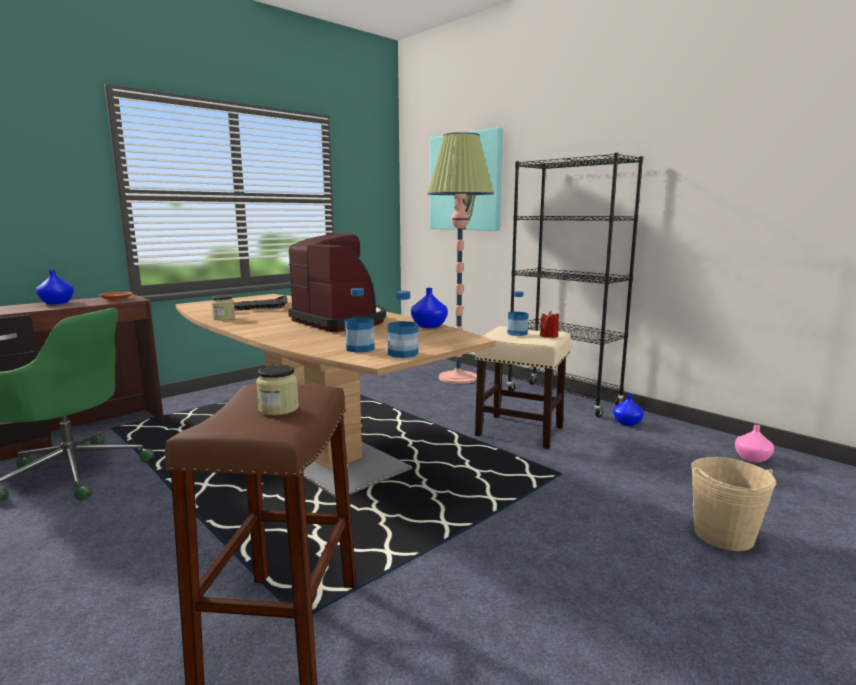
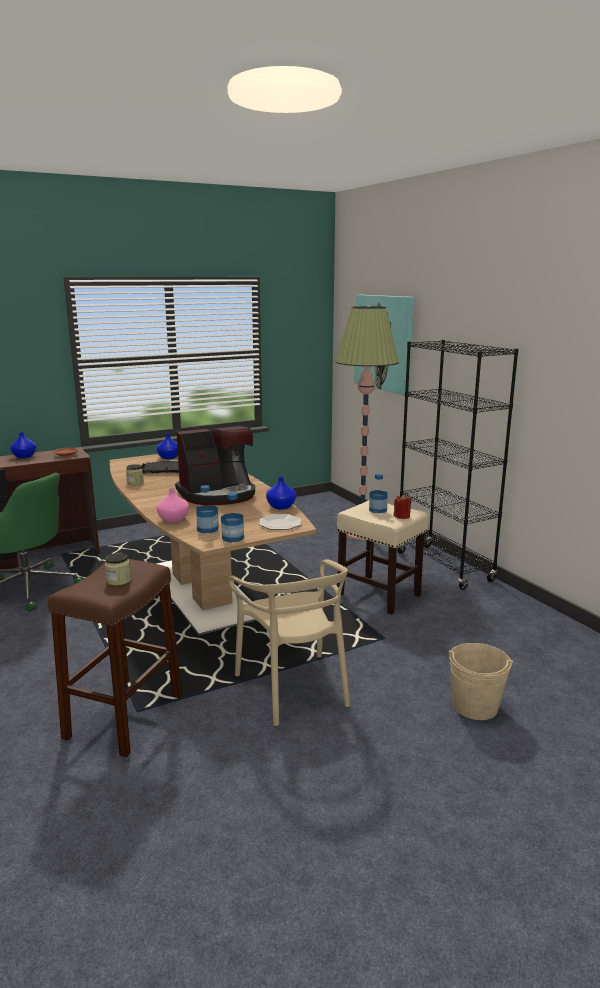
camera: 15 degrees right, 5 degrees up
coffee machine [288,233,386,332] -> coffee machine turned 90 degrees clockwise [175,426,255,505]
blue vase [613,394,644,426] -> blue vase moved to [157,433,178,459]
pink vase [735,425,774,463] -> pink vase moved to [157,488,189,523]
none -> beige chair [228,559,350,726]
none -> plate [259,514,301,530]

